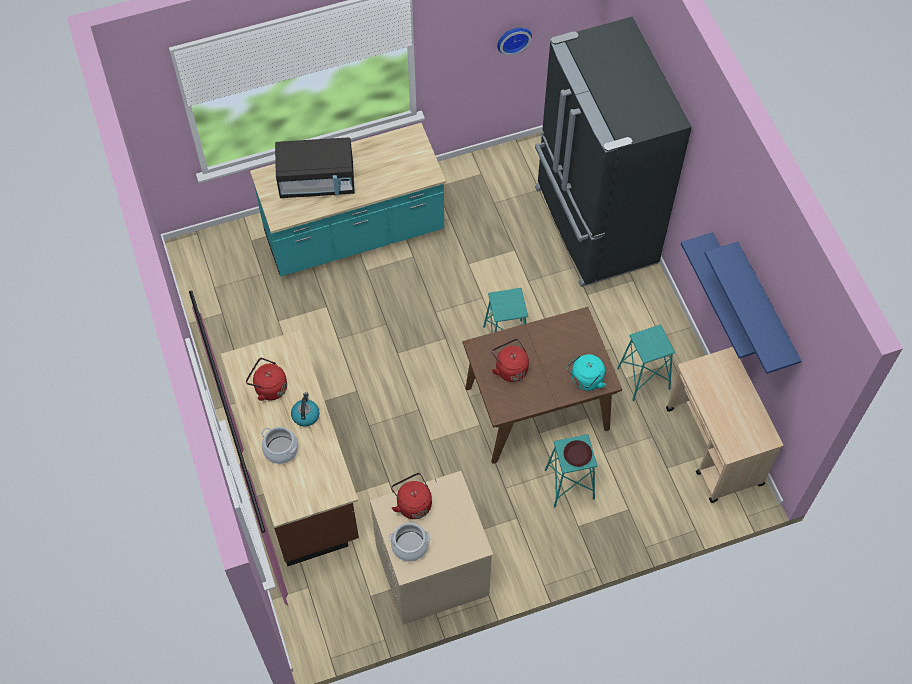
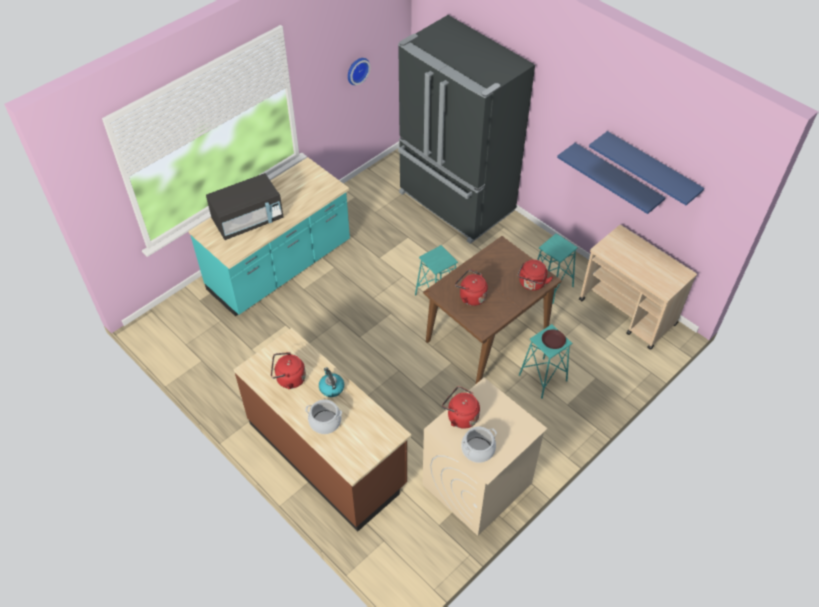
camera: 25 degrees left, 10 degrees down
turquoise kettle [567,354,606,391] -> red kettle [518,260,553,291]

